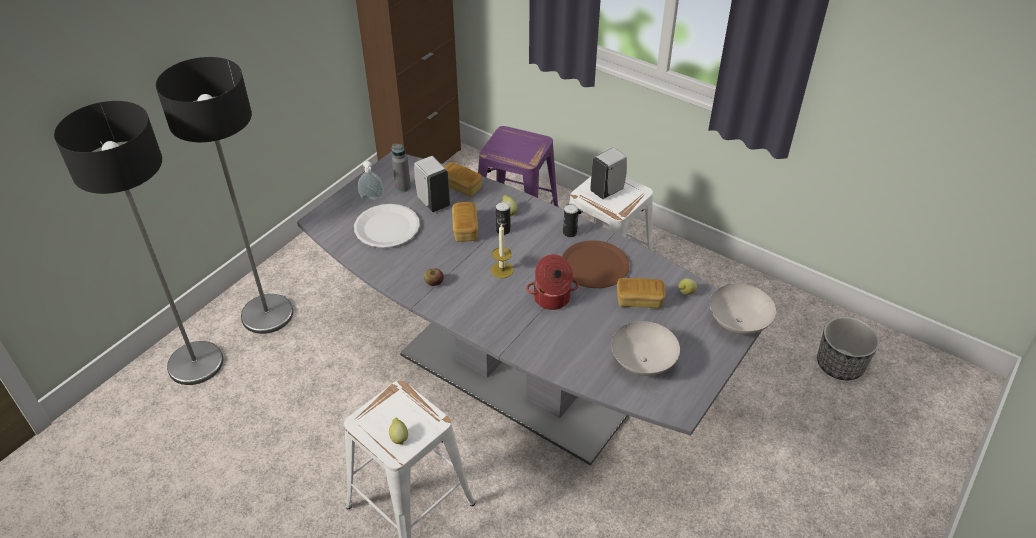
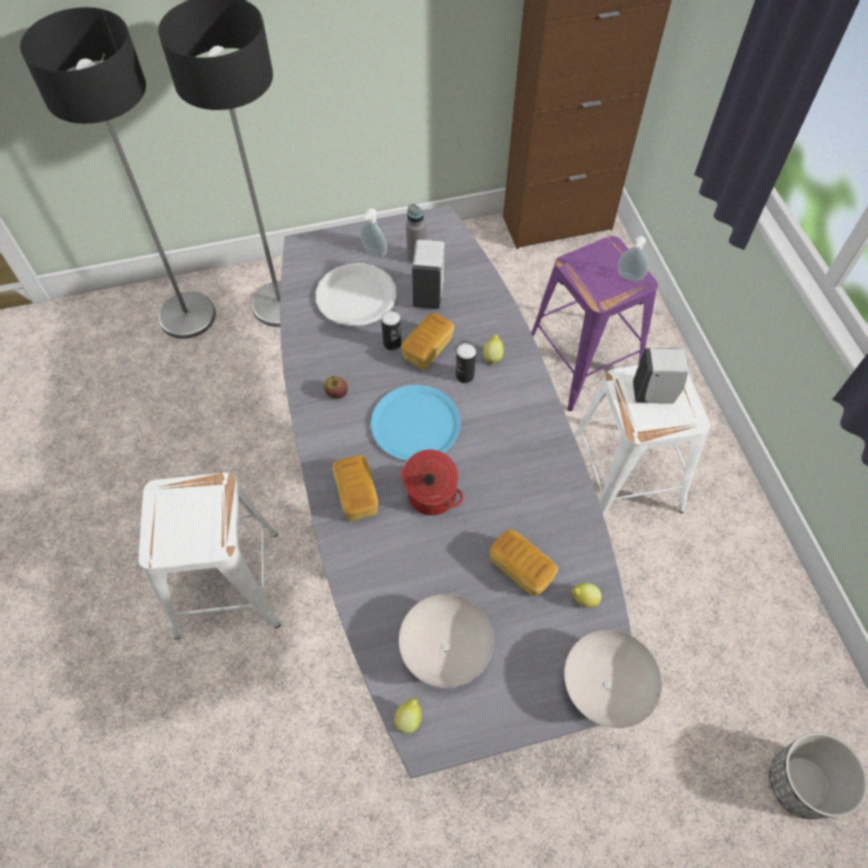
camera: 40 degrees right, 15 degrees up
lemon [389,417,408,445] -> lemon moved to [395,698,422,734]
bread [444,162,482,197] -> bread moved to [333,455,378,521]
candle [491,224,514,278] -> blue plate [371,385,461,461]
brown plate [562,240,629,288] -> none
can [563,204,579,237] -> can moved to [381,310,401,350]
none -> soap dispenser [618,236,649,282]

